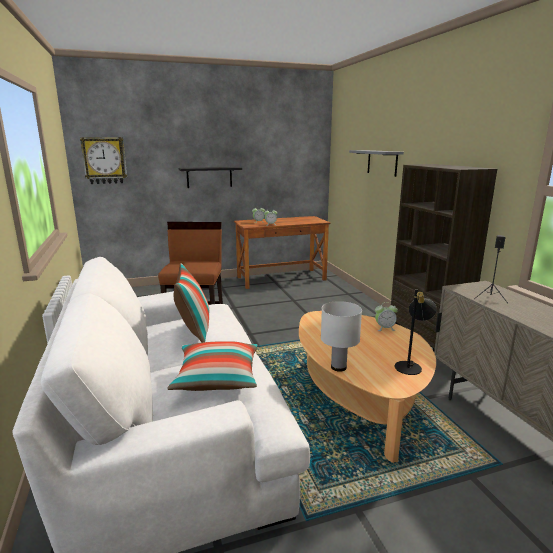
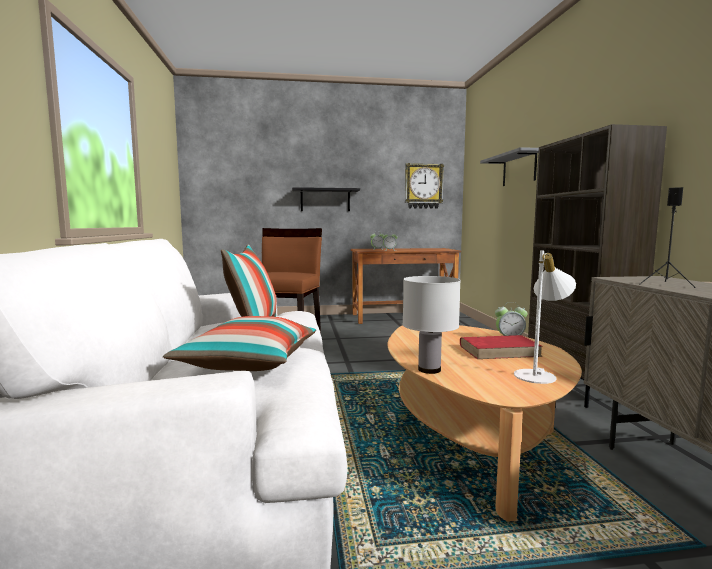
camera: 10 degrees right, 10 degrees down
wall clock [80,137,127,184] -> wall clock moved to [405,163,444,209]
black table lamp [394,289,437,375] -> white table lamp [514,251,576,384]
none -> red book [460,335,543,359]

